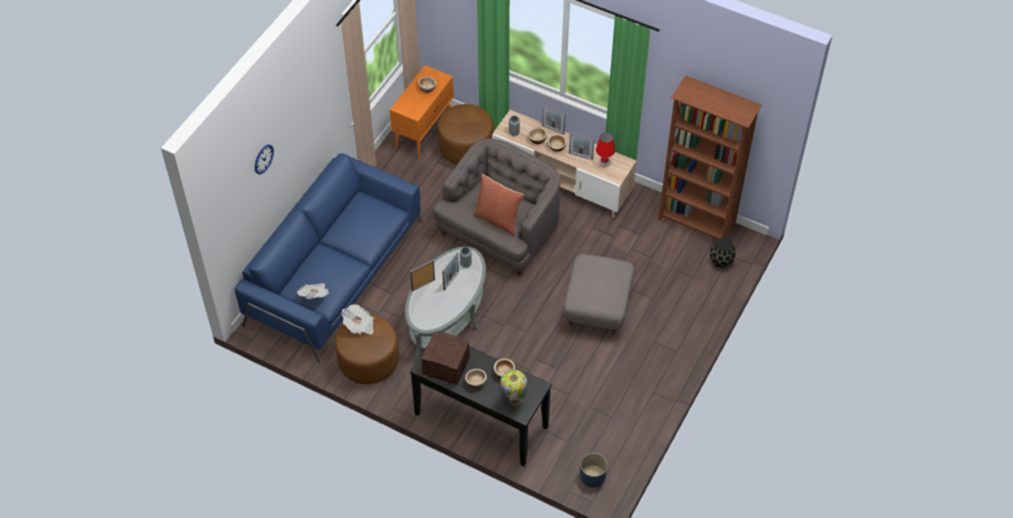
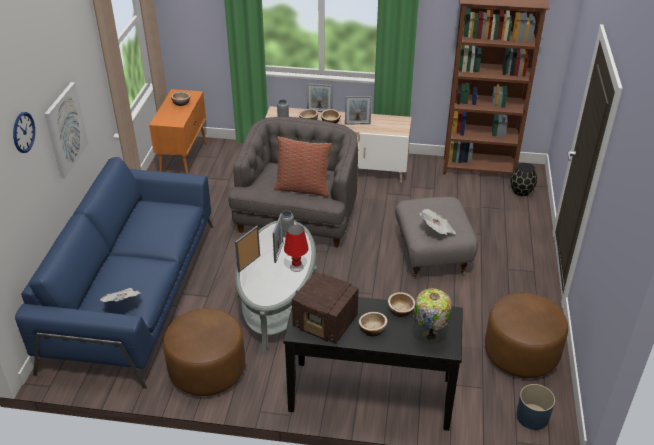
camera: 20 degrees left, 15 degrees down
newspaper [342,304,374,335] -> newspaper moved to [420,209,456,235]
radio [421,331,470,385] -> radio turned 150 degrees counterclockwise [292,272,359,344]
brown ottoman [438,104,494,165] -> brown ottoman moved to [485,293,568,378]
red table lamp [596,133,615,167] -> red table lamp moved to [284,224,309,272]
none -> picture [45,82,89,179]

